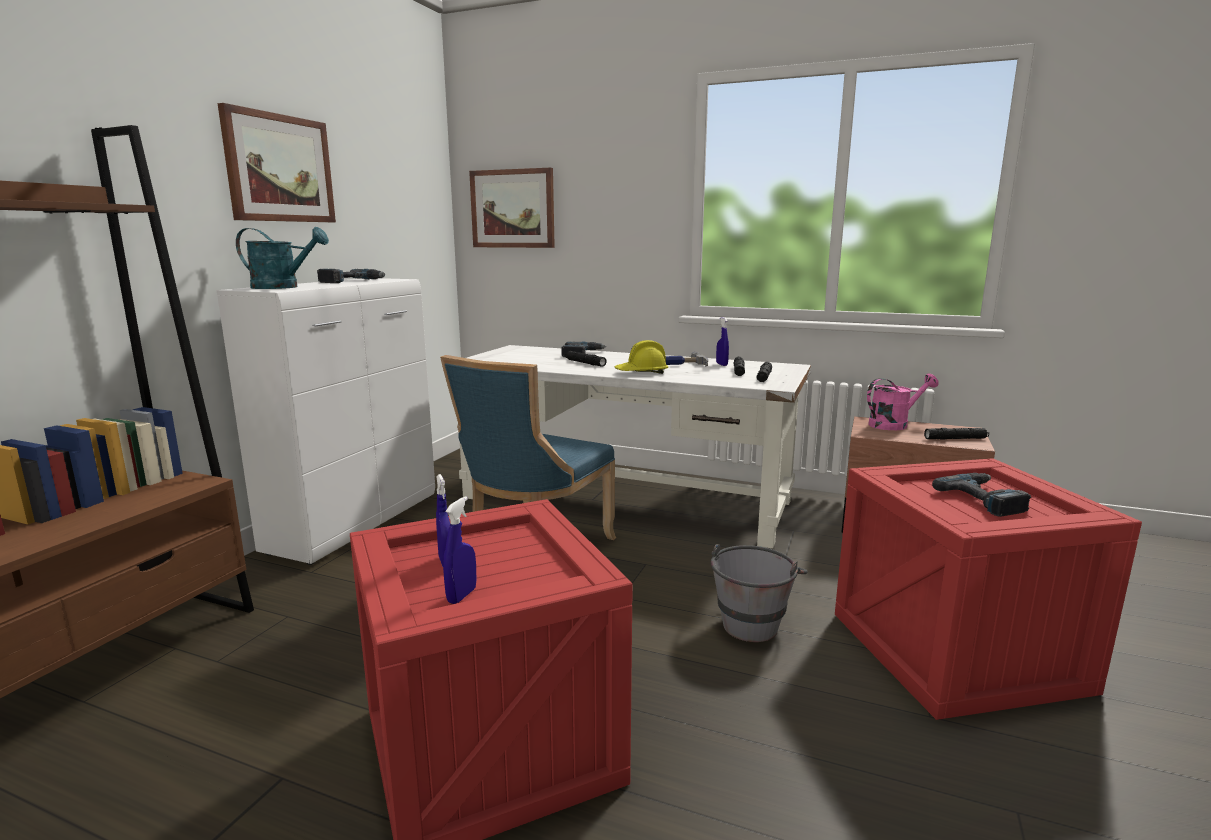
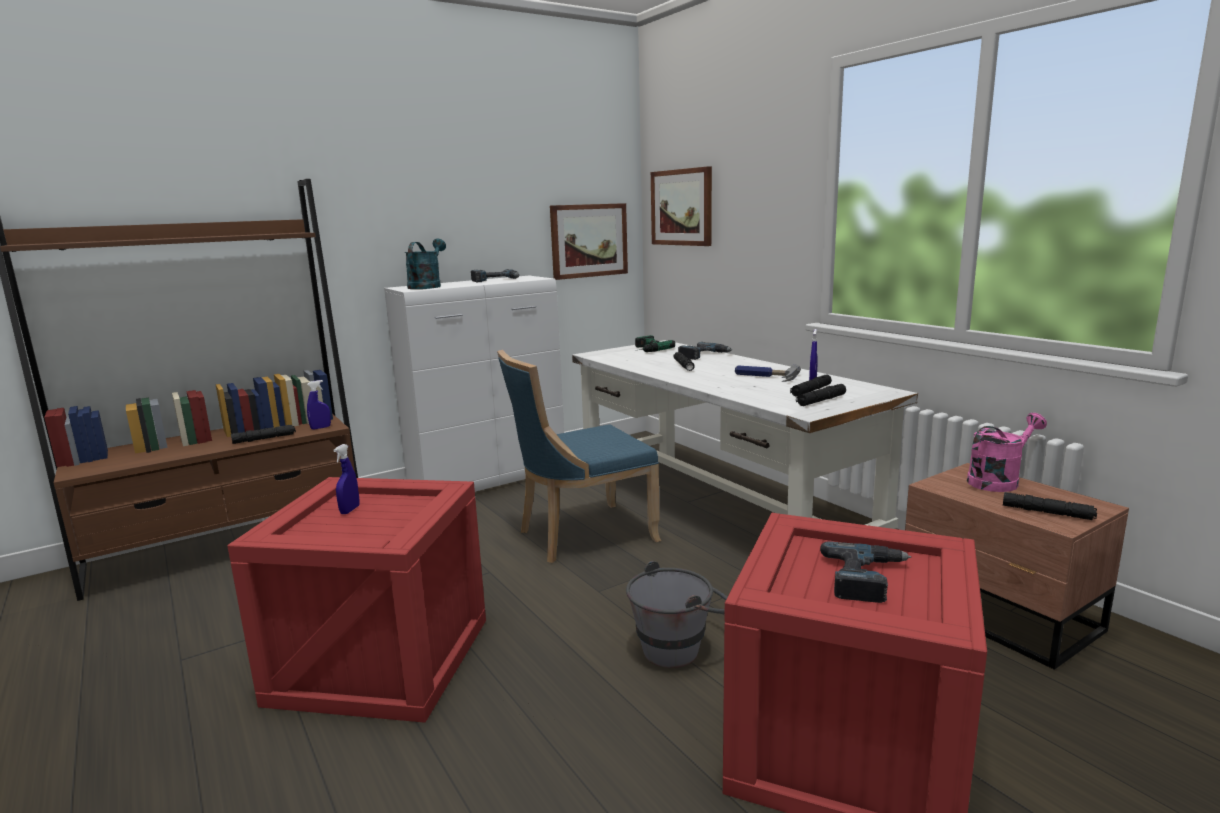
camera: 35 degrees right, 0 degrees up
picture [218,103,336,222] -> picture moved to [550,203,628,280]
turquoise watering can [236,227,329,289] -> turquoise watering can turned 120 degrees counterclockwise [405,238,446,289]
blue spray bottle [443,496,476,604] -> blue spray bottle moved to [307,380,331,430]
yellow hard hat [614,340,668,374] -> none
pink watering can [867,374,939,430] -> pink watering can turned 45 degrees counterclockwise [967,413,1047,492]
none -> black flashlight [231,425,296,444]
none -> power drill [635,335,675,352]

